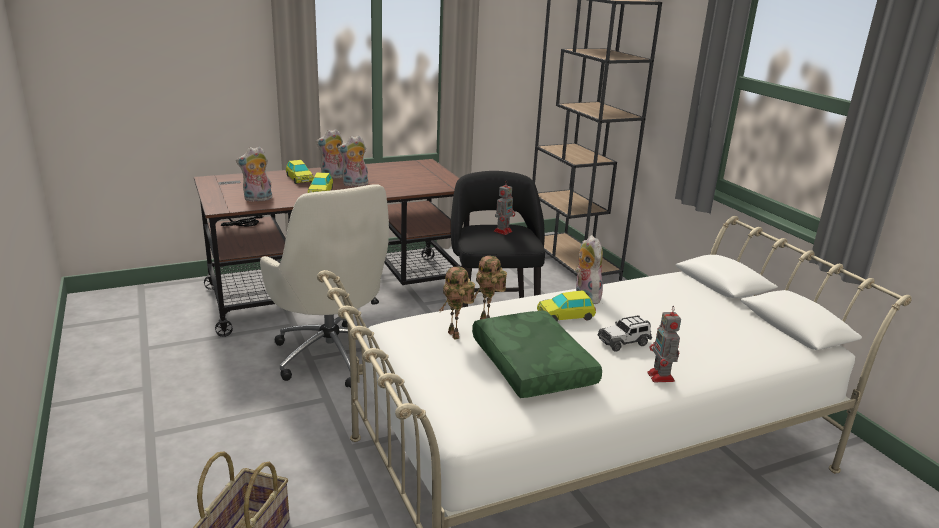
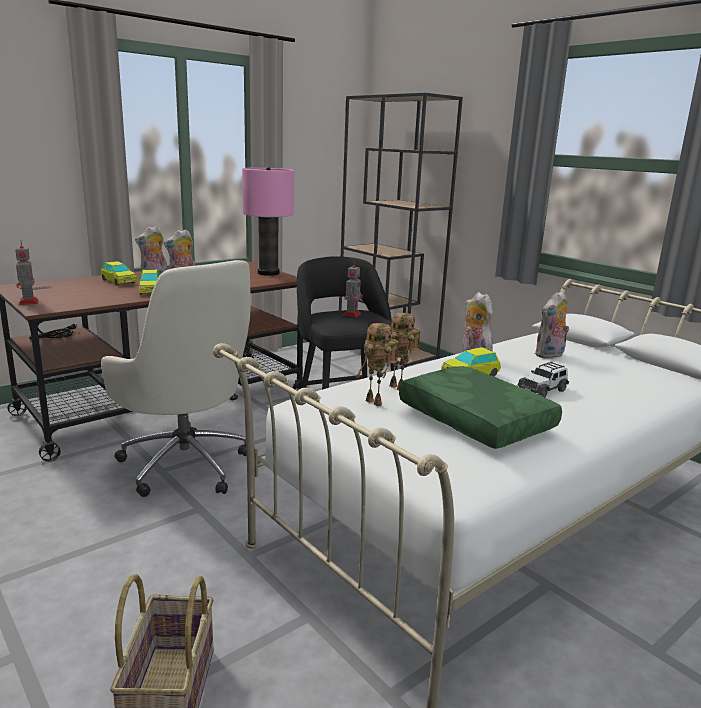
camera: 15 degrees left, 5 degrees down
plush toy [236,147,272,202] -> plush toy moved to [535,291,569,359]
toy robot [647,307,681,382] -> toy robot moved to [15,242,39,305]
none -> pink table lamp [242,167,294,276]

